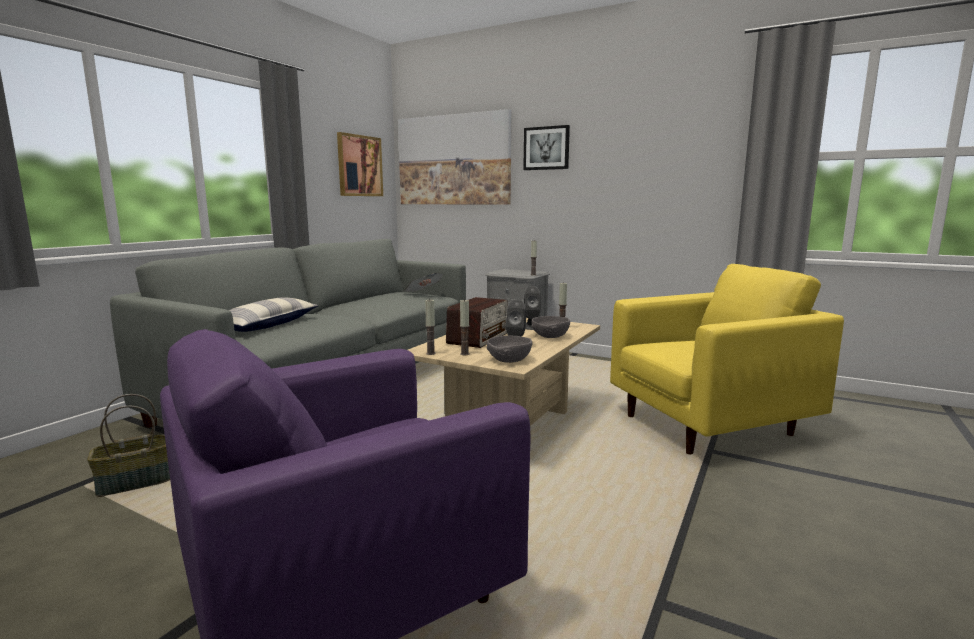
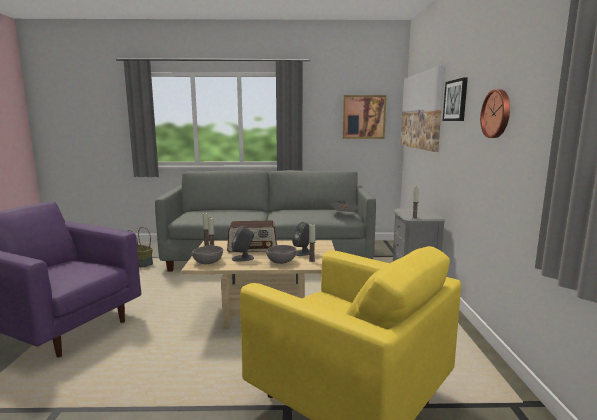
camera: 60 degrees right, 0 degrees up
pillow [229,297,319,332] -> none
none -> wall clock [480,89,510,138]

